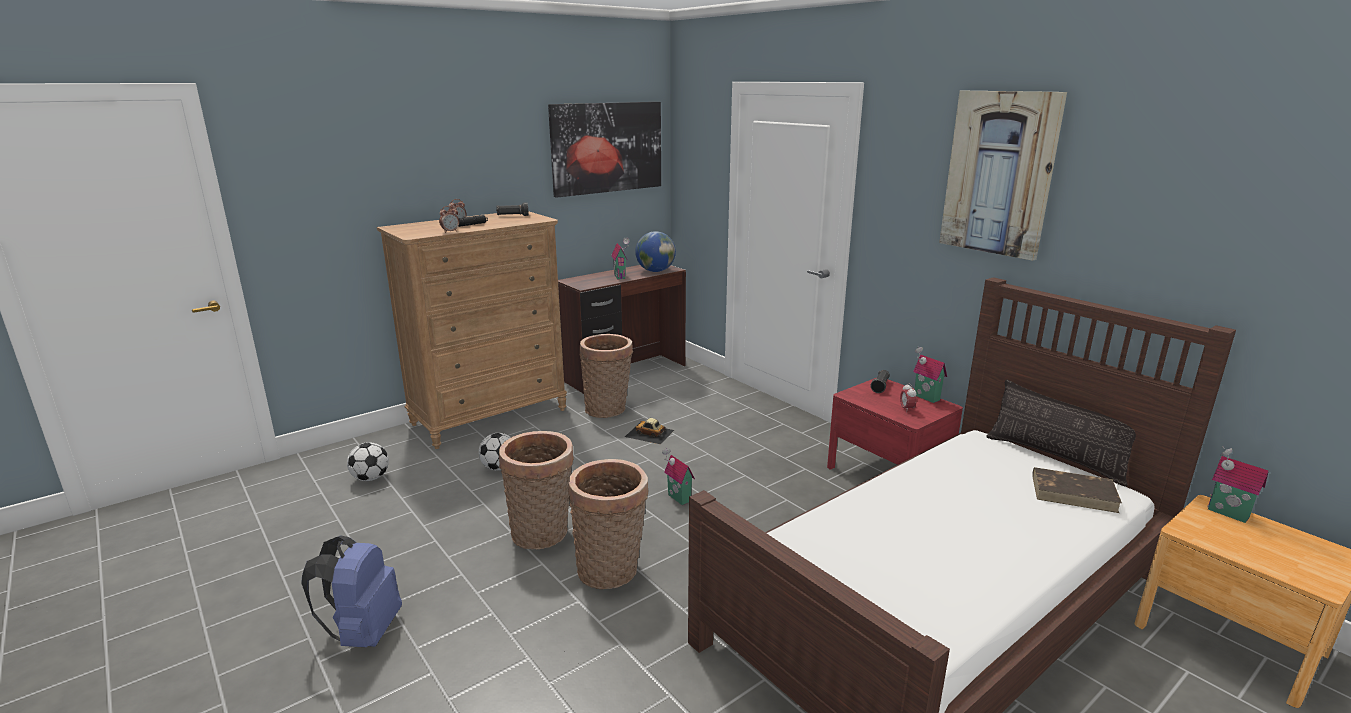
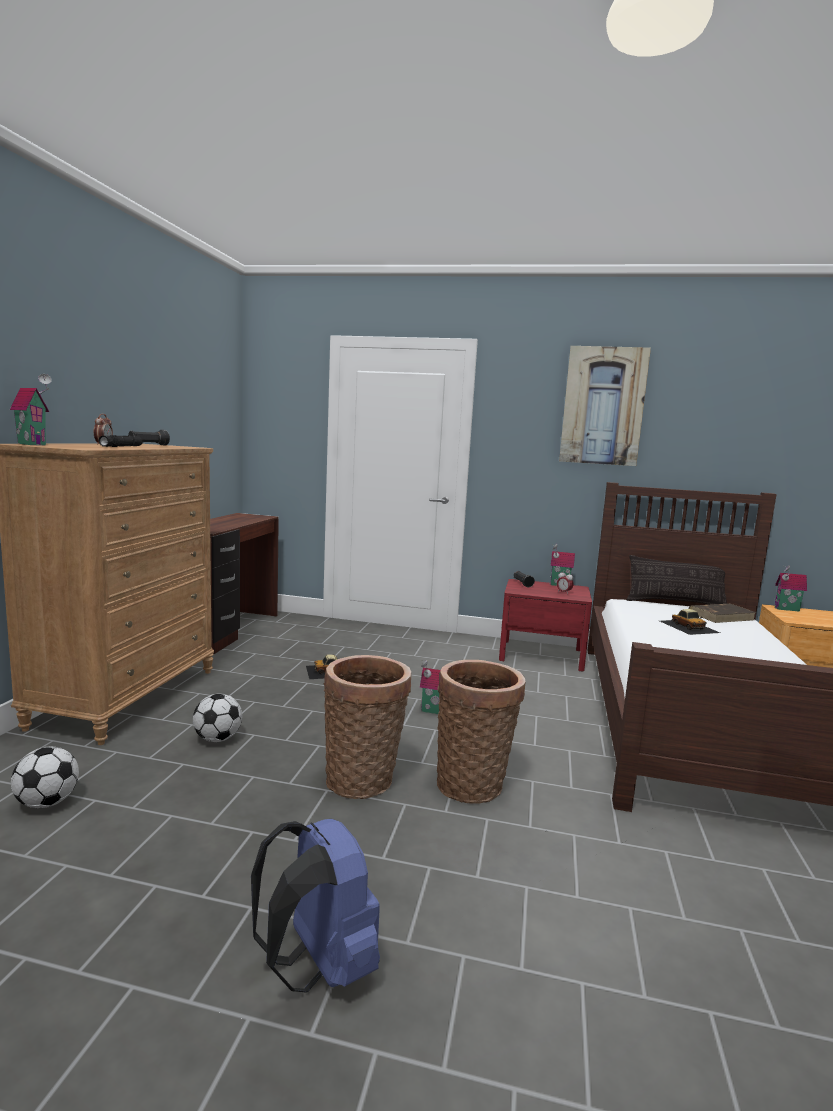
camera: 40 degrees left, 10 degrees down
alarm clock [439,206,459,233] -> none
picture [548,102,661,198] -> none
basket [579,334,633,418] -> none
toy house [611,237,630,280] -> toy house moved to [10,374,52,446]
globe [635,231,676,272] -> none
none -> toy car [660,609,720,635]

